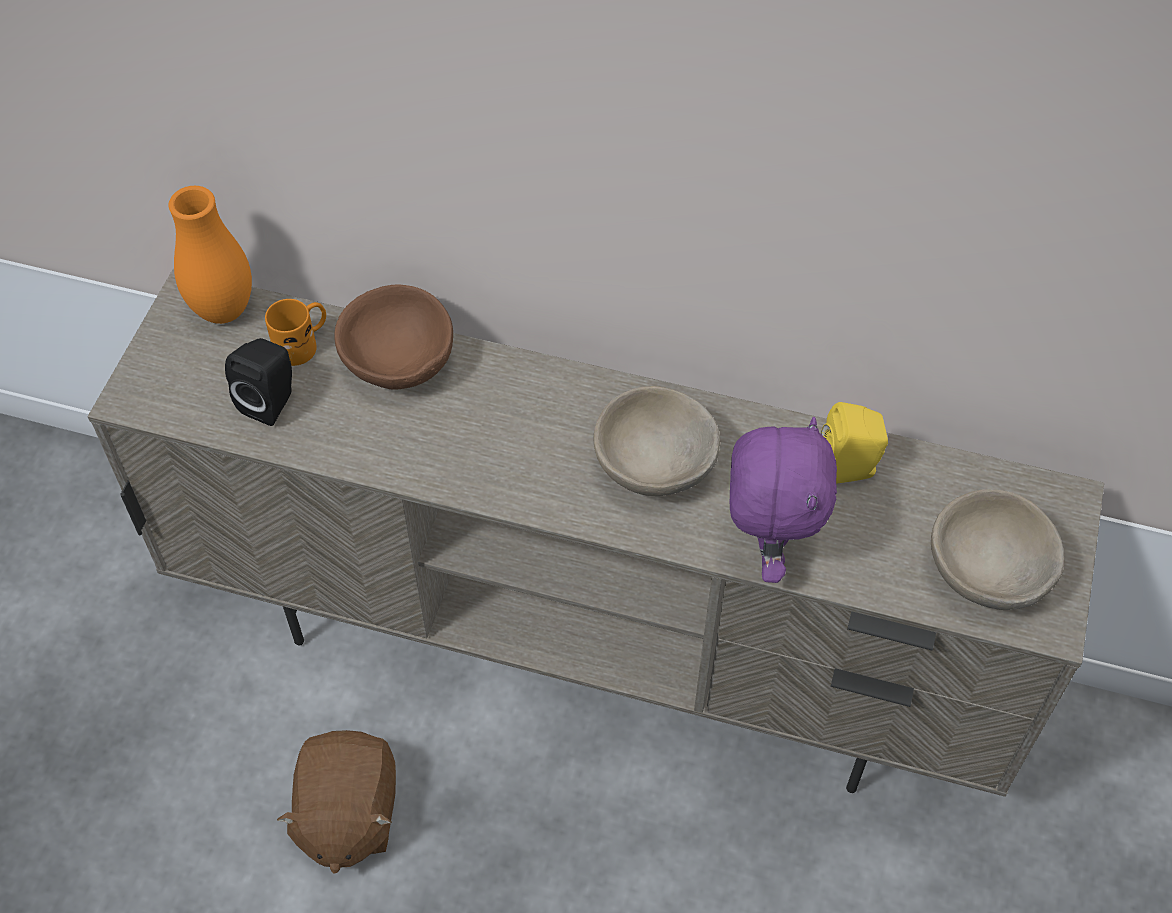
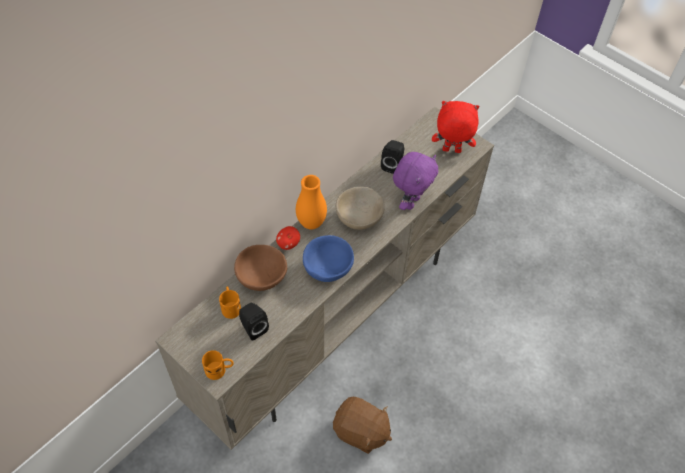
camera: 65 degrees left, 0 degrees up
orange vase [169,186,252,324] -> orange vase moved to [296,175,327,229]
purple plush toy [730,417,837,583] -> purple plush toy turned 90 degrees clockwise [393,152,438,210]
yellow speaker [821,402,888,484] -> black speaker [381,140,404,174]
beige bowl [931,489,1064,610] -> red plush toy [432,101,480,153]
none -> orange mug [202,350,234,380]
none -> apple [276,226,300,250]
none -> blue bowl [303,235,354,282]

